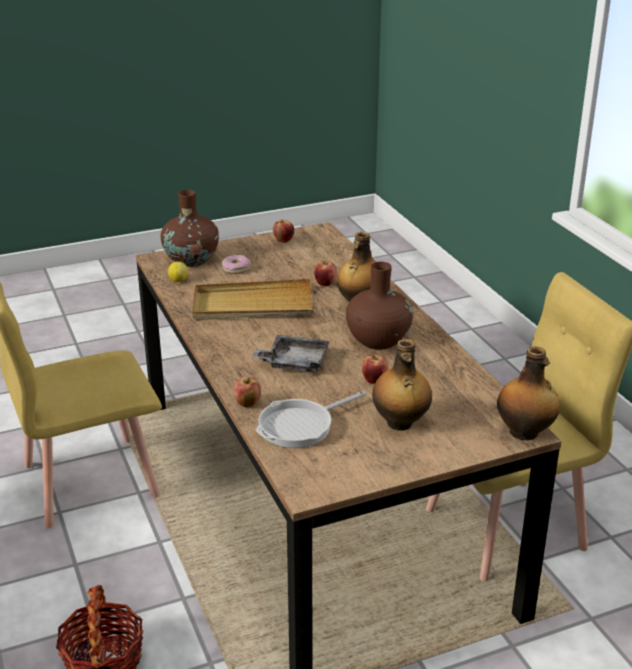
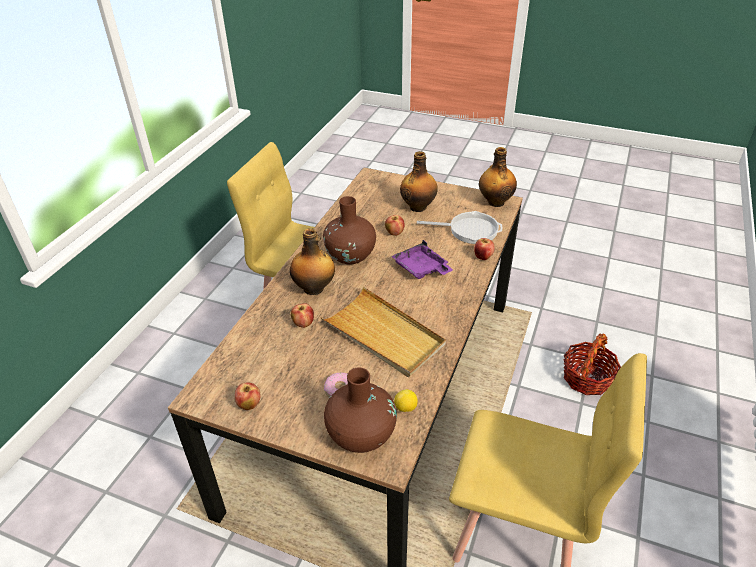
camera: 135 degrees left, 10 degrees up
grey tray [252,335,330,373] -> purple tray [391,240,453,279]
bottle [497,346,560,440] -> bottle moved to [479,147,517,207]

